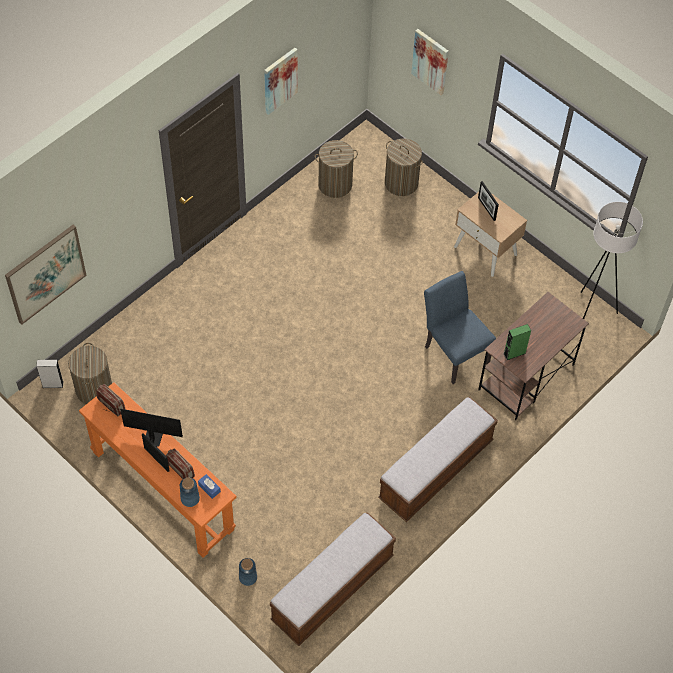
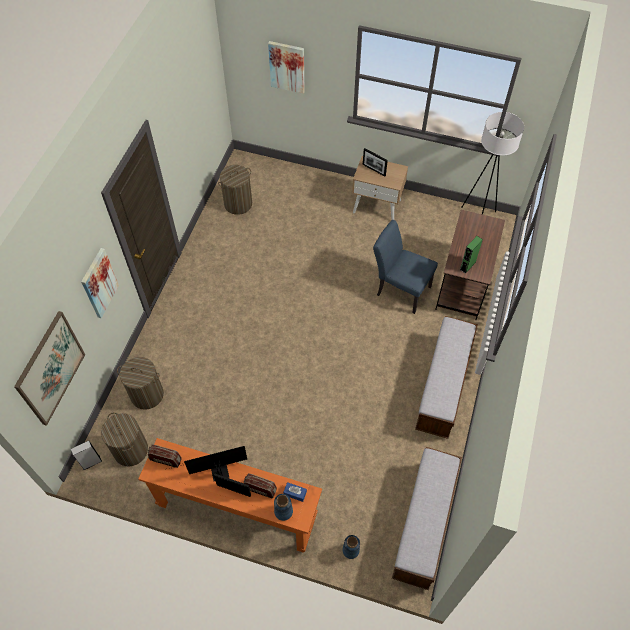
camera: 25 degrees left, 0 degrees up
picture [264,48,298,115] -> picture moved to [81,248,119,318]
laundry basket [385,138,423,196] -> laundry basket moved to [117,357,164,410]

